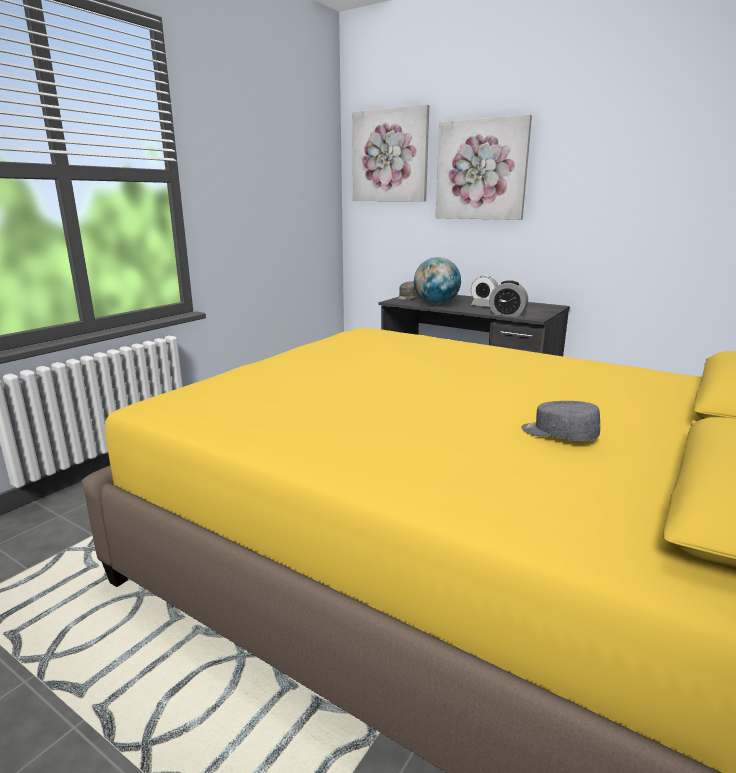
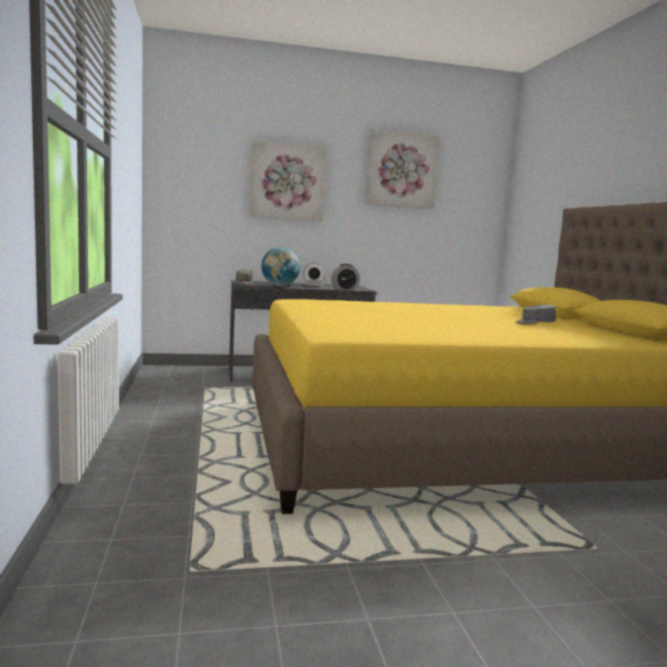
camera: 45 degrees left, 10 degrees down
picture [352,105,429,201] -> picture moved to [365,129,440,209]

